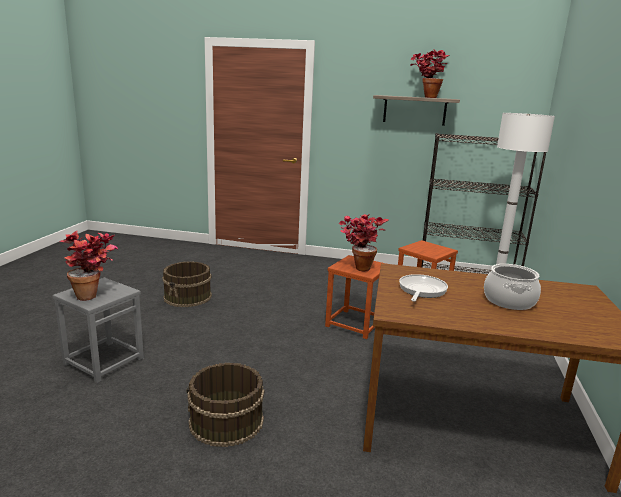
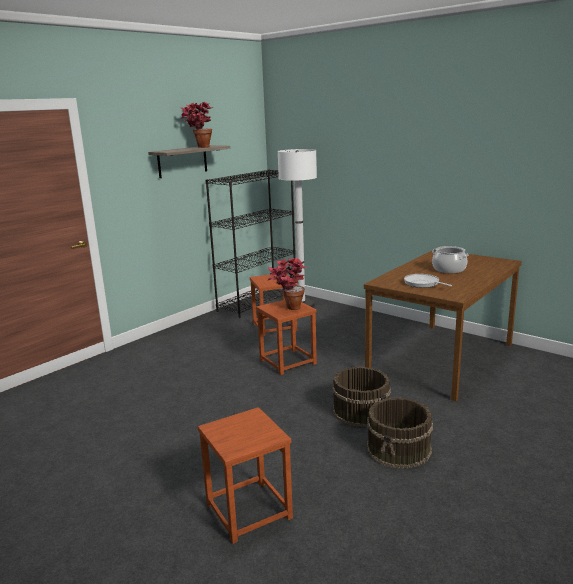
camera: 60 degrees left, 0 degrees up
grey stool [52,277,144,383] -> brown stool [198,407,293,544]
potted plant [59,230,118,301] -> none
brown bucket [162,261,212,307] -> brown bucket moved to [332,367,391,427]

